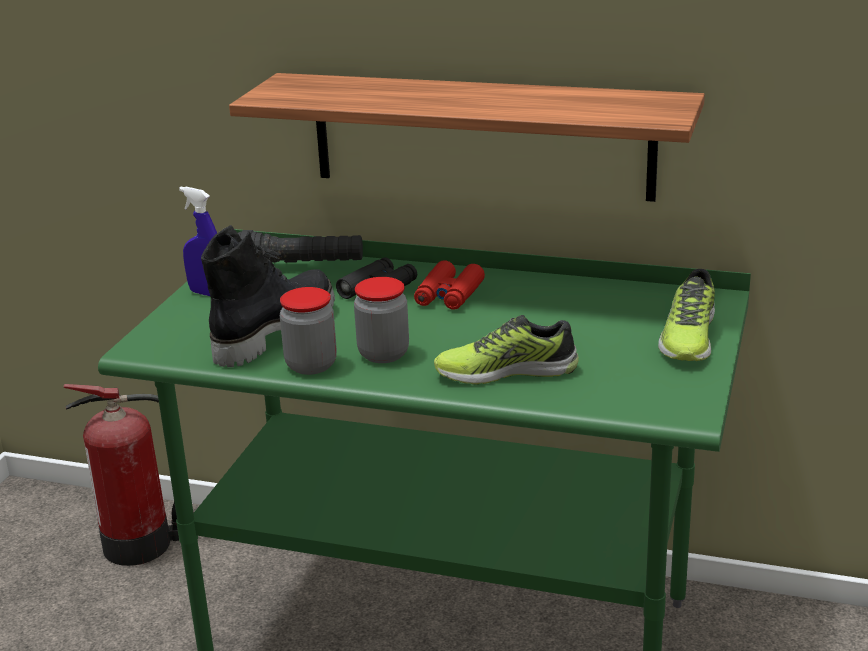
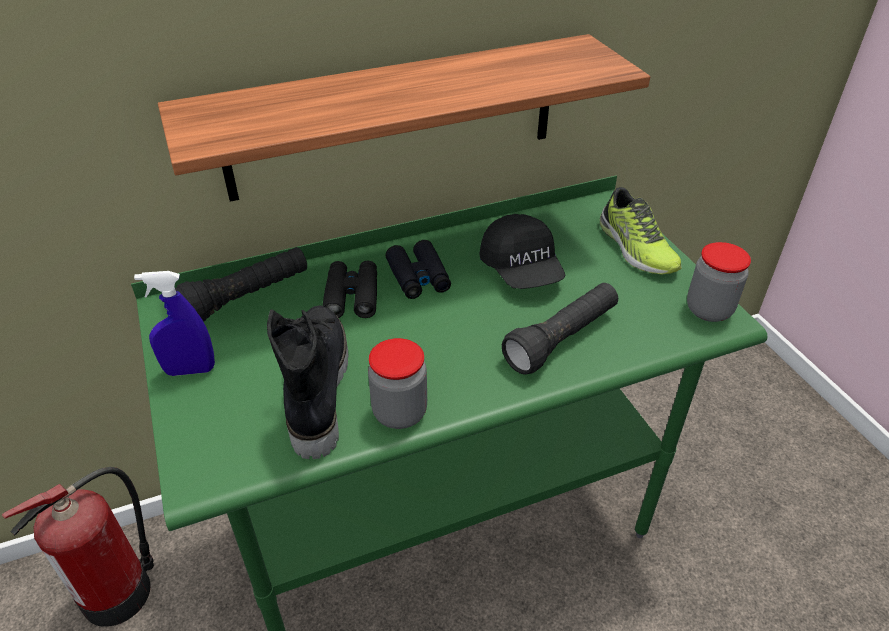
camera: 40 degrees left, 15 degrees up
jar [354,277,409,363] -> jar moved to [687,242,751,322]
red binoculars [414,260,485,310] -> black binoculars [385,240,451,299]
shoe [434,315,579,385] -> black flashlight [502,283,618,375]
none -> black cap [480,214,565,289]

